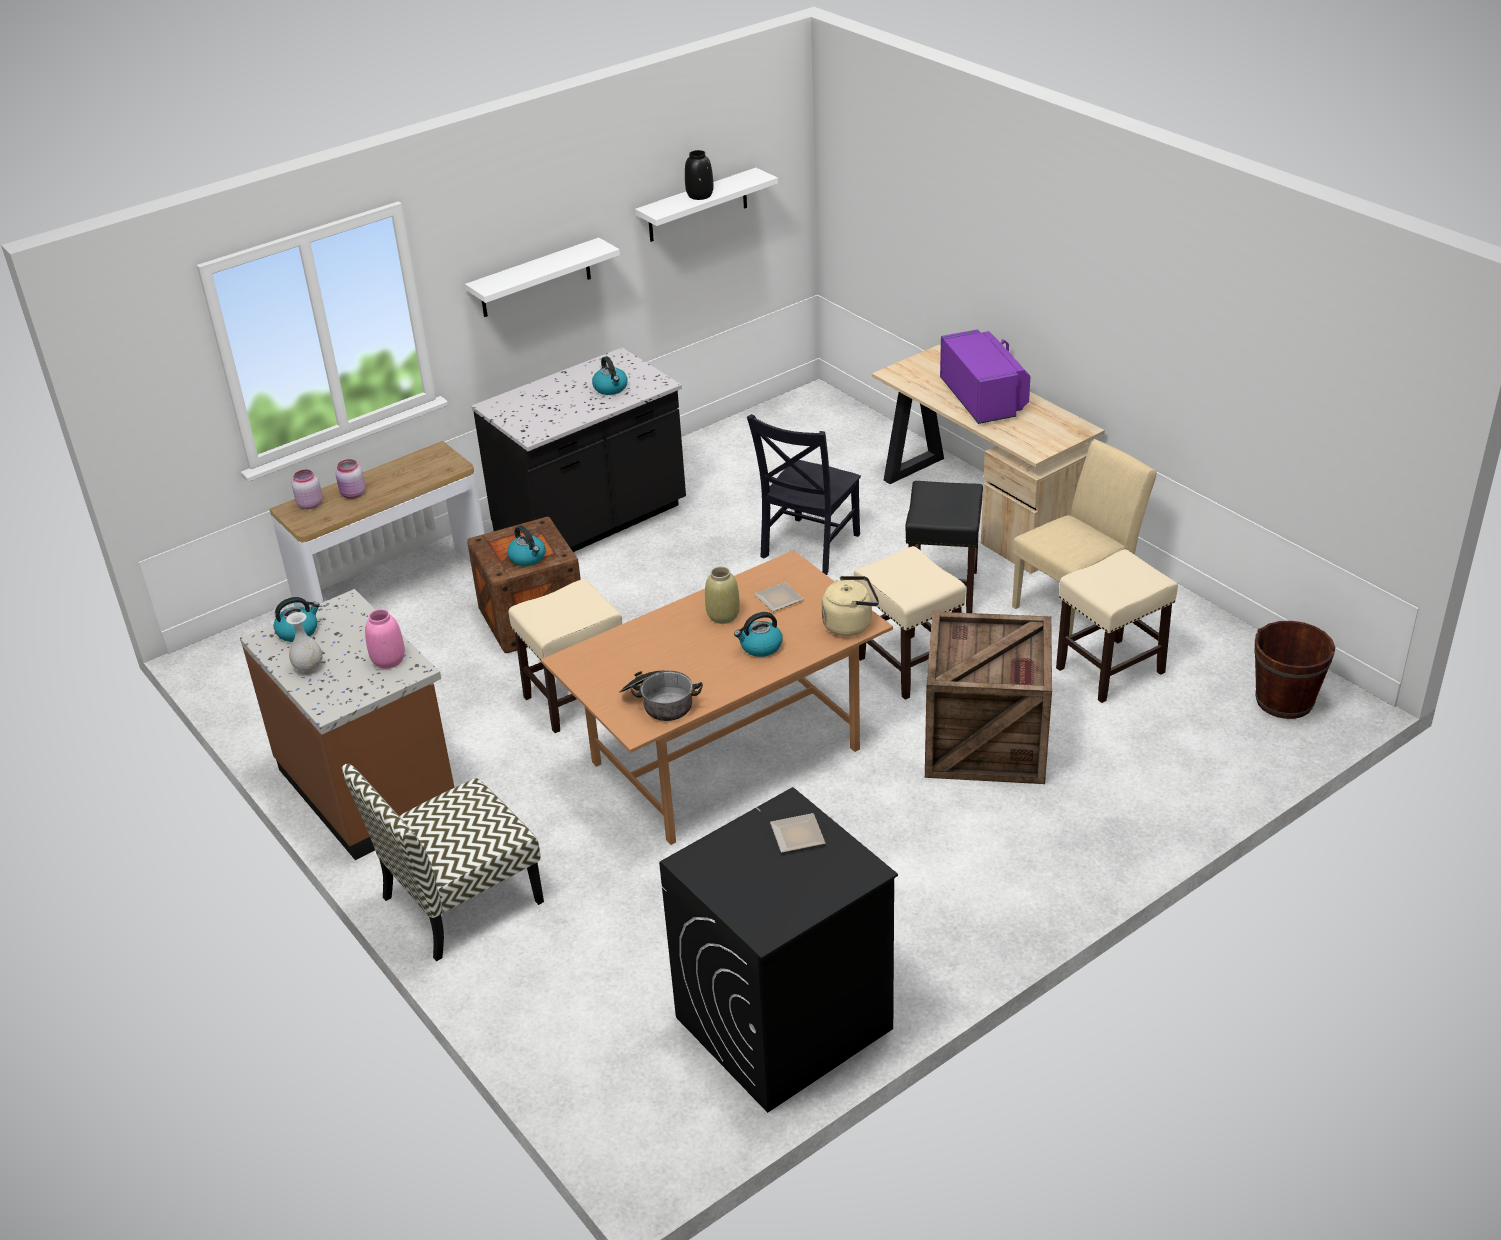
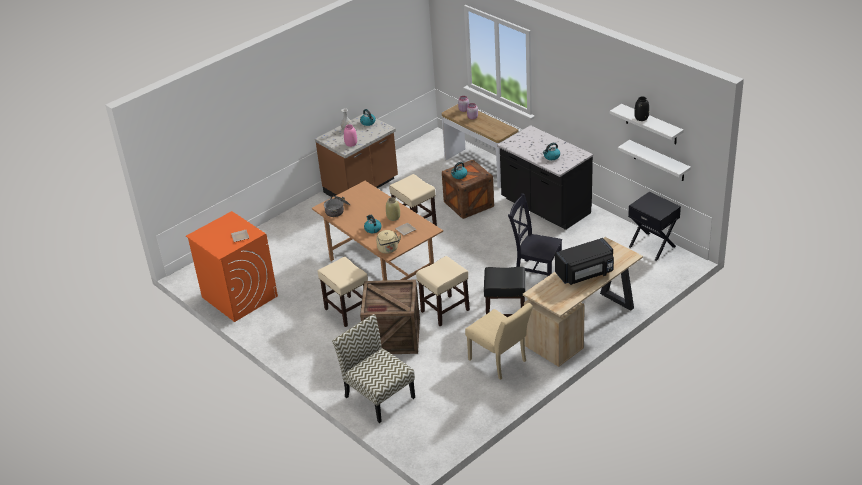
camera: 85 degrees right, 0 degrees up
chair [342,764,544,961] -> chair moved to [332,314,415,423]
white shelf [465,237,620,317] -> white shelf moved to [618,140,691,181]
black washing machine [659,787,898,1113] -> orange washing machine [186,211,278,322]
purple microwave [940,329,1030,424] -> black microwave [555,238,614,285]
beige stool [1056,549,1178,703] -> beige stool moved to [317,257,368,327]
brown bucket [1254,621,1335,719] -> none
none -> black nightstand [628,192,681,261]

